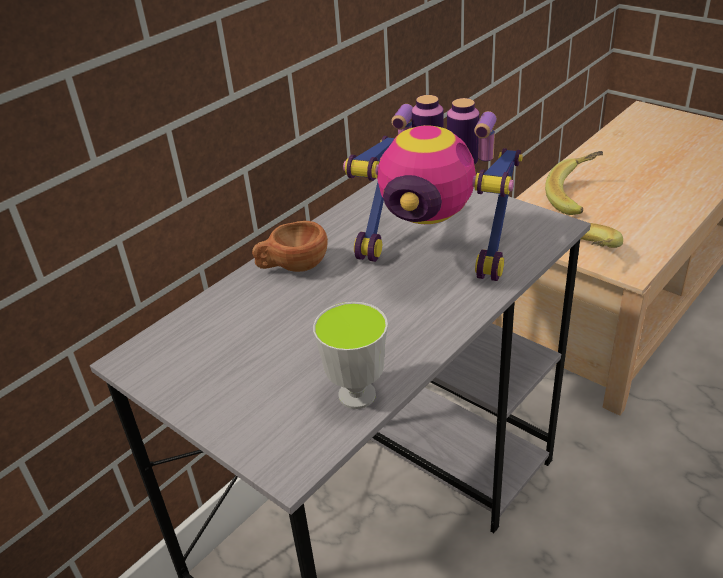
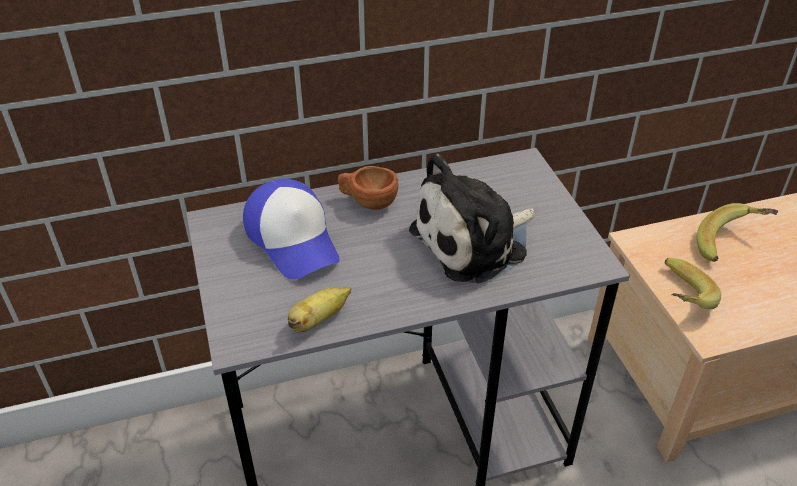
camera: 30 degrees right, 5 degrees up
cup [313,302,388,409] -> banana [288,287,351,332]
toy robot [343,95,523,281] -> plush toy [409,154,535,283]
none -> cap [243,179,340,280]

